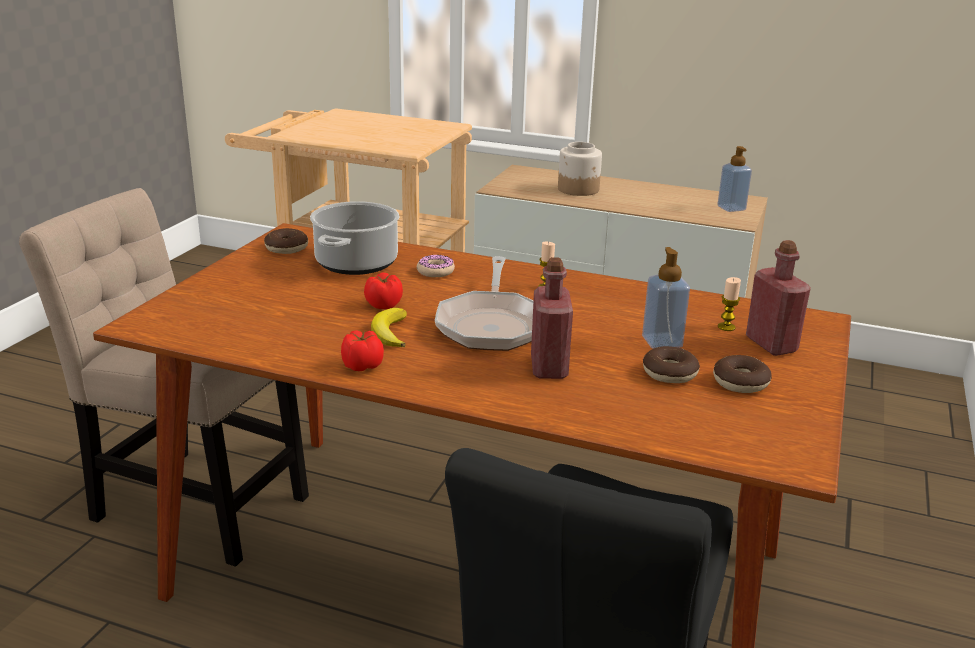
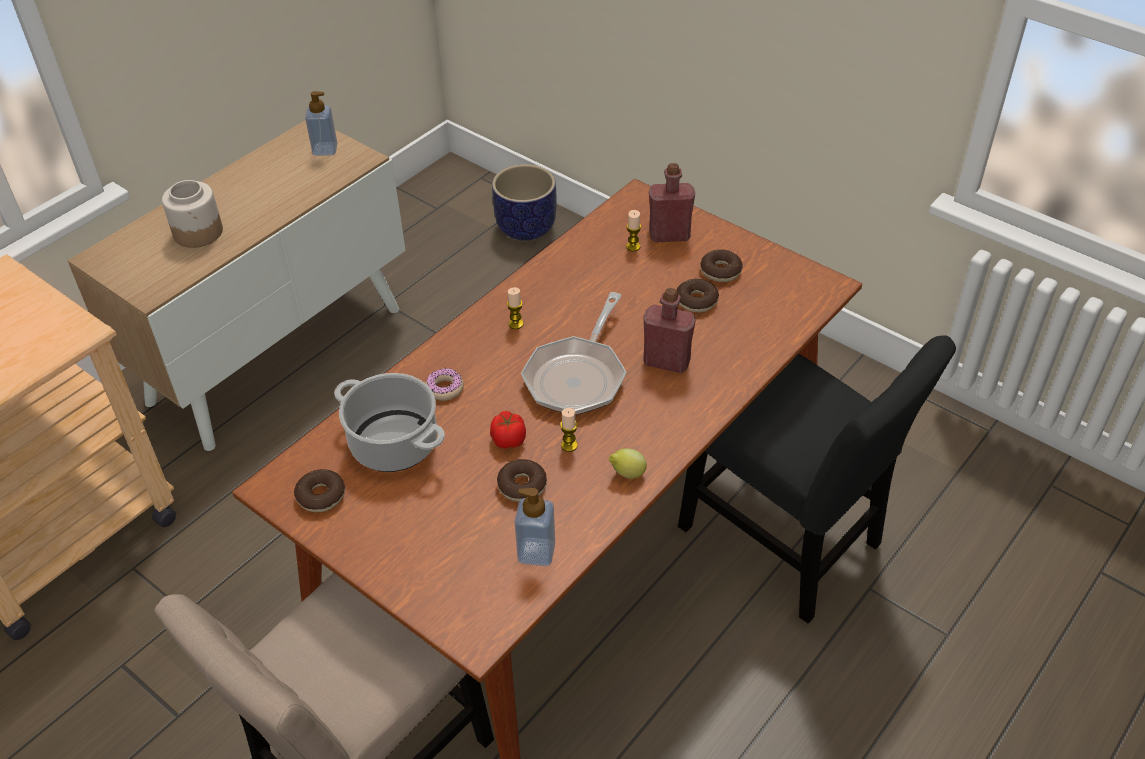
camera: 70 degrees left, 20 degrees up
tomato [341,331,384,371] -> lemon [609,448,647,479]
banana [371,308,407,347] -> candle [560,408,578,452]
frying pan [435,256,533,351] -> frying pan turned 90 degrees clockwise [521,292,626,415]
soap dispenser [642,247,690,349] -> soap dispenser moved to [515,488,555,566]
none -> planter [492,164,556,241]
none -> donut [497,459,547,502]

